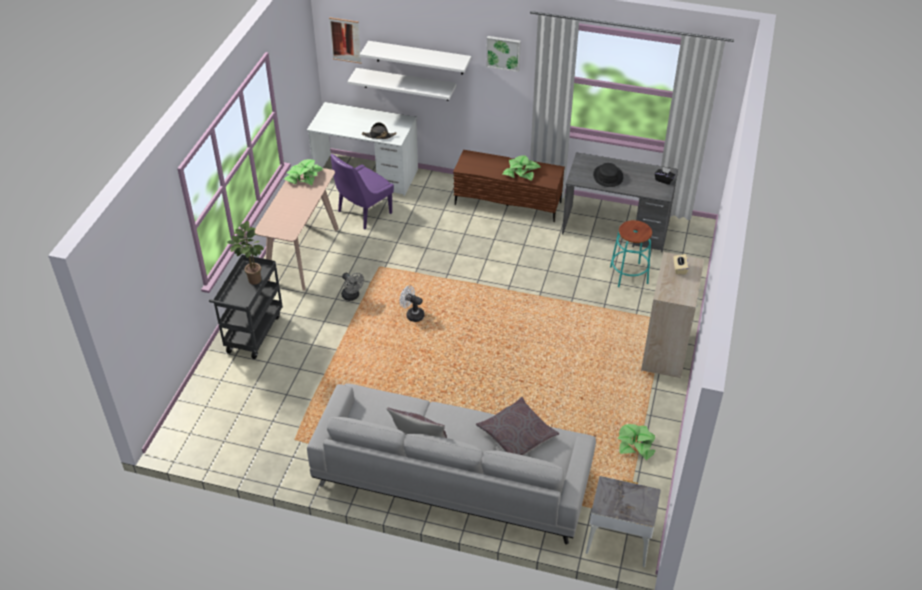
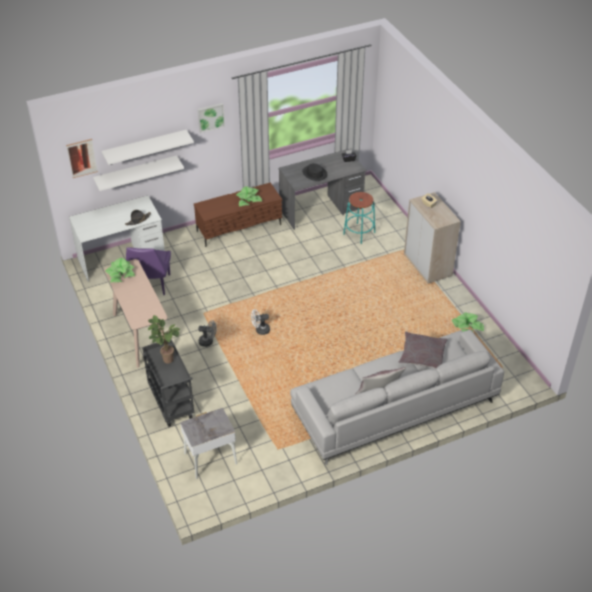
camera: 40 degrees left, 0 degrees up
side table [586,476,661,567] -> side table moved to [180,408,237,479]

